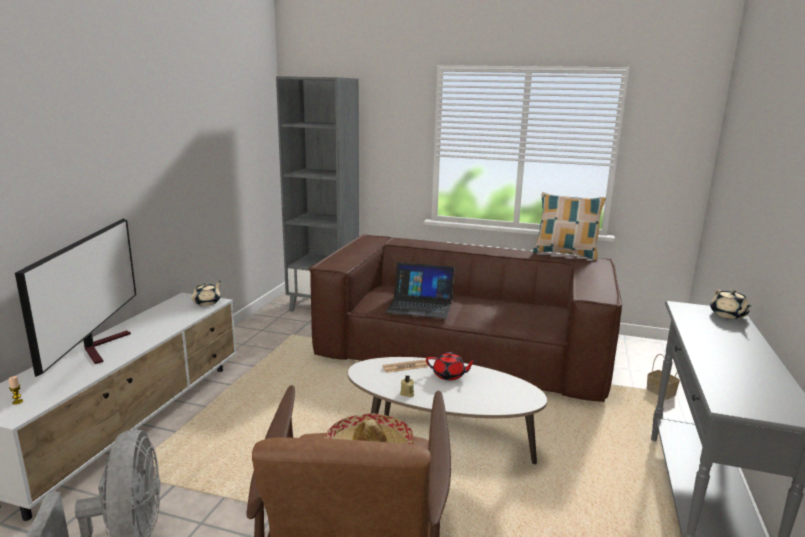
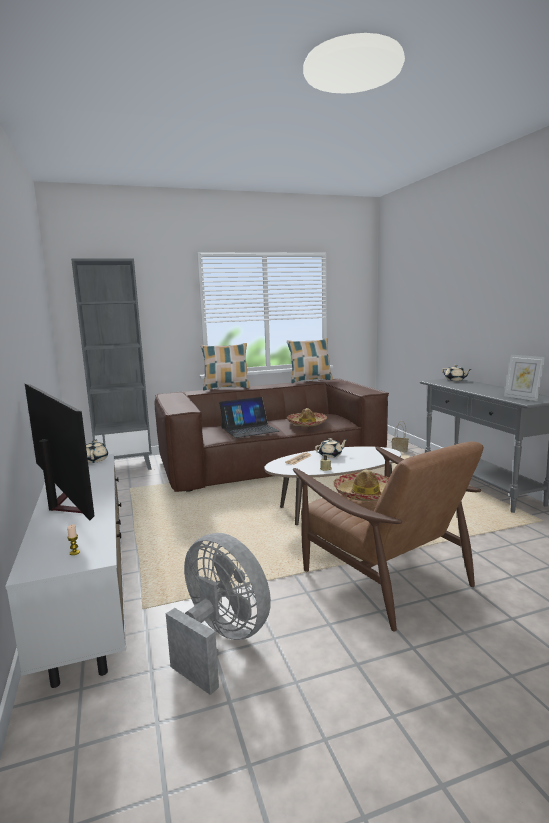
camera: 35 degrees left, 5 degrees down
red teapot [426,352,476,380] -> beige teapot [315,438,348,458]
none -> pillow [201,343,250,390]
none -> hat [287,408,327,427]
none -> picture frame [504,355,545,401]

